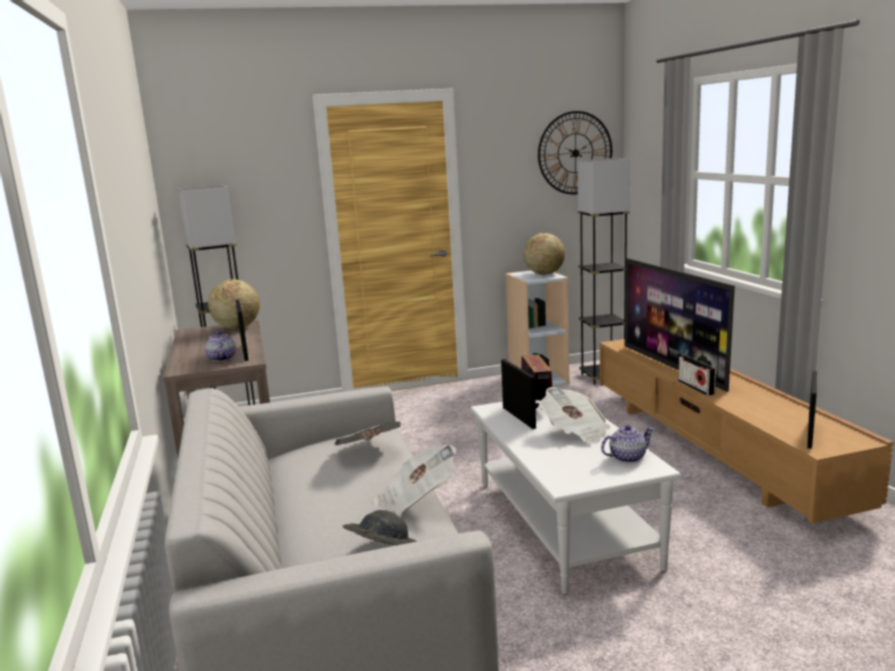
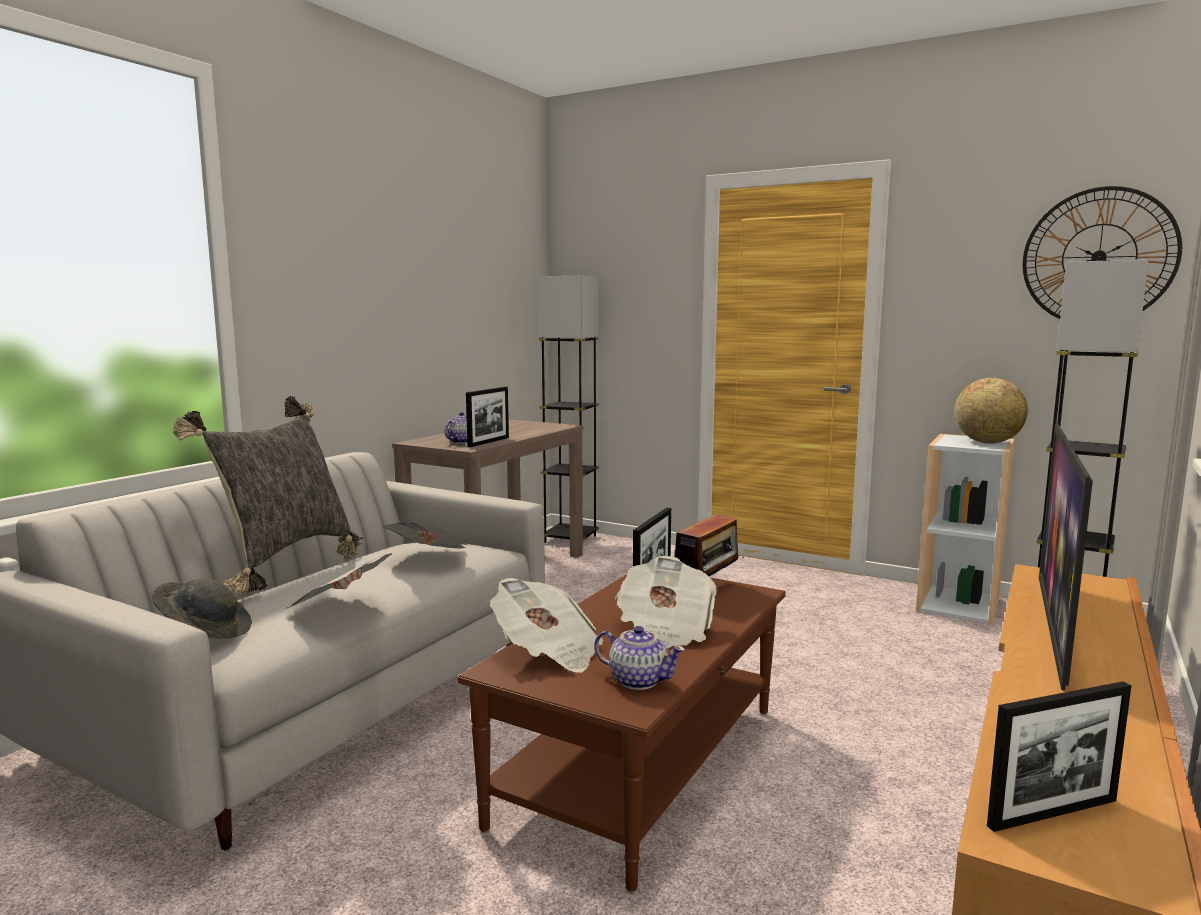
camera: 45 degrees right, 5 degrees down
globe [208,279,260,329] -> none
white coffee table [471,400,681,595] -> brown coffee table [458,574,786,893]
radio [678,356,716,395] -> none
none -> pillow [173,396,363,596]
none -> newspaper [490,578,604,673]

